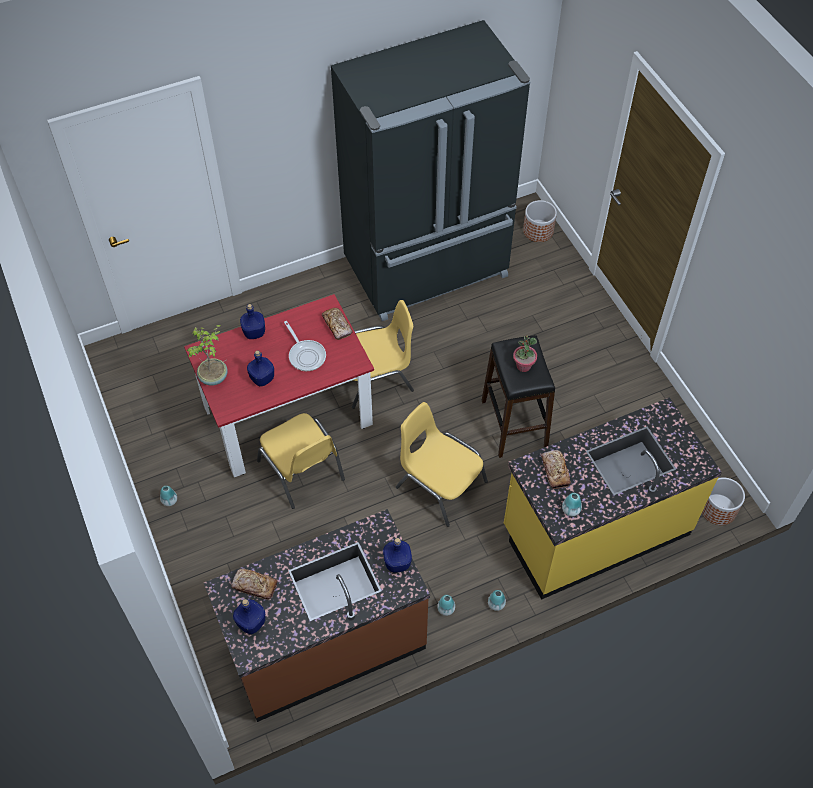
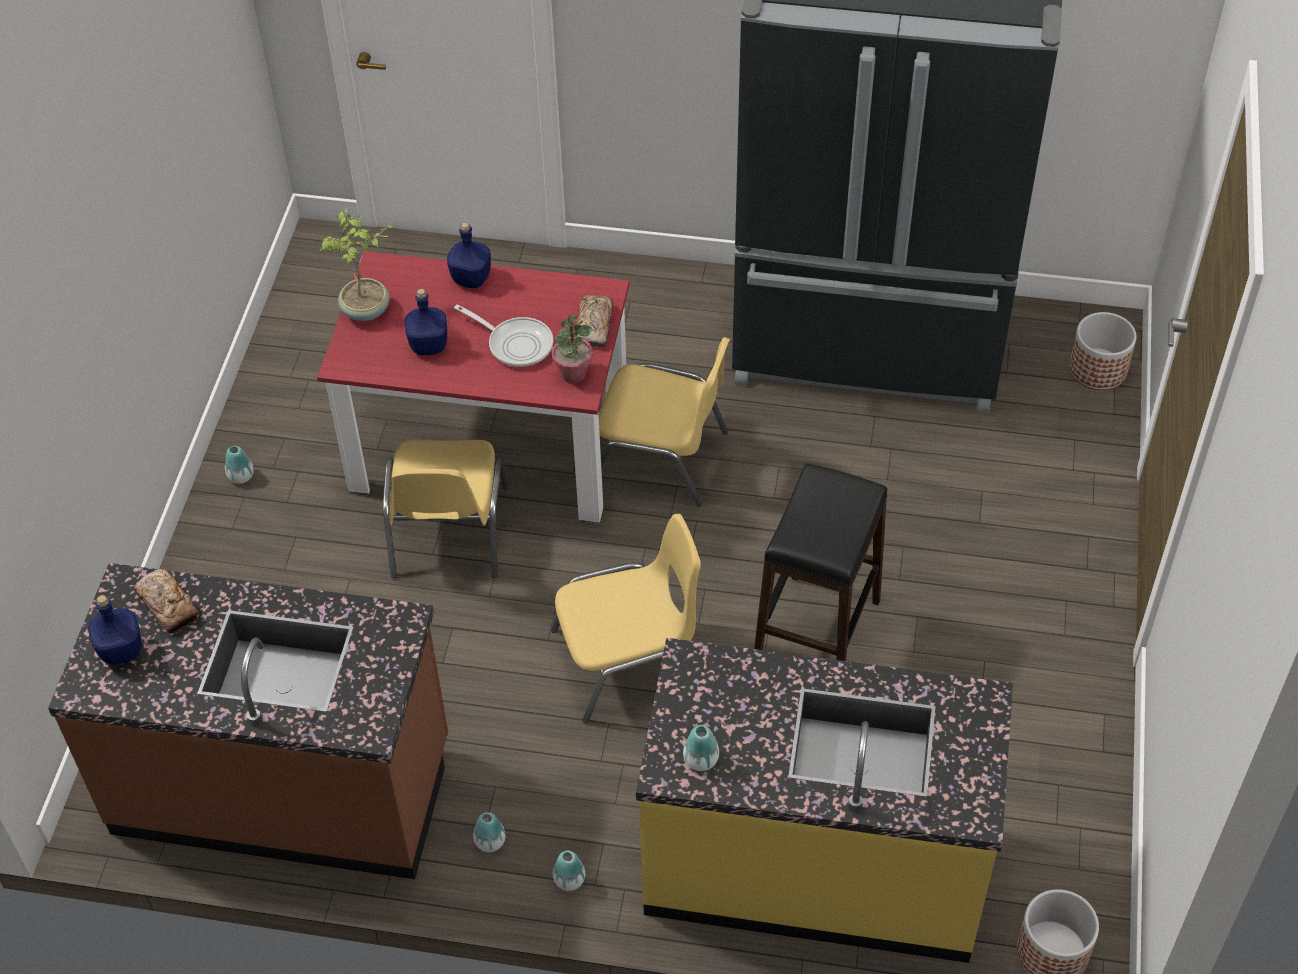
camera: 35 degrees right, 5 degrees down
frying pan [284,321,326,371] -> frying pan turned 60 degrees counterclockwise [454,304,554,367]
blue bottle [383,538,412,573] -> none
yellow chair [396,402,488,527] -> yellow chair turned 90 degrees clockwise [551,514,701,724]
potted plant [513,335,537,372] -> potted plant moved to [552,314,593,383]
bread [541,450,571,489] -> none

